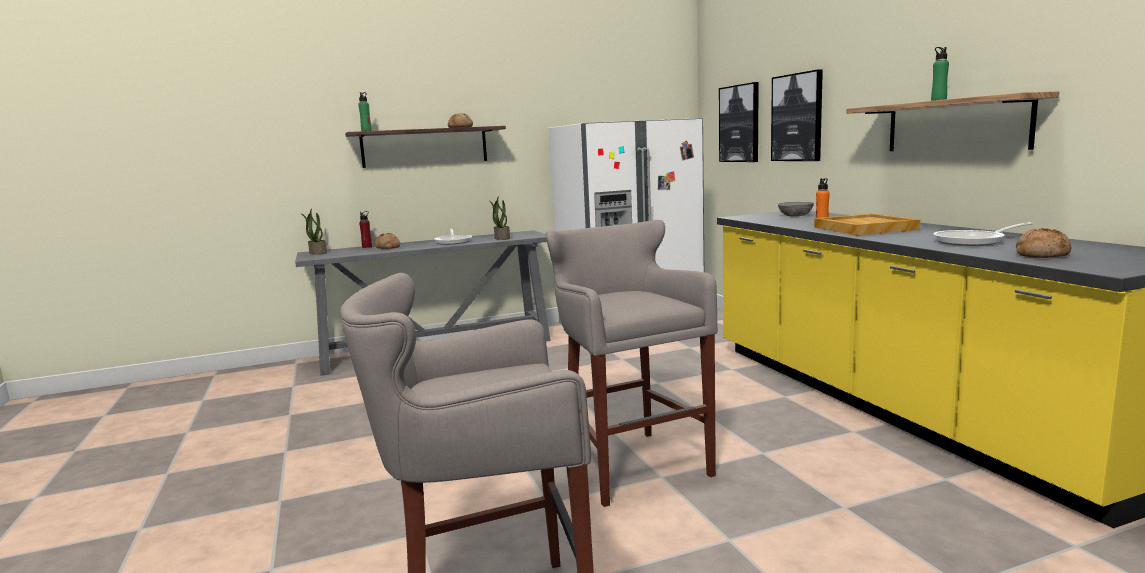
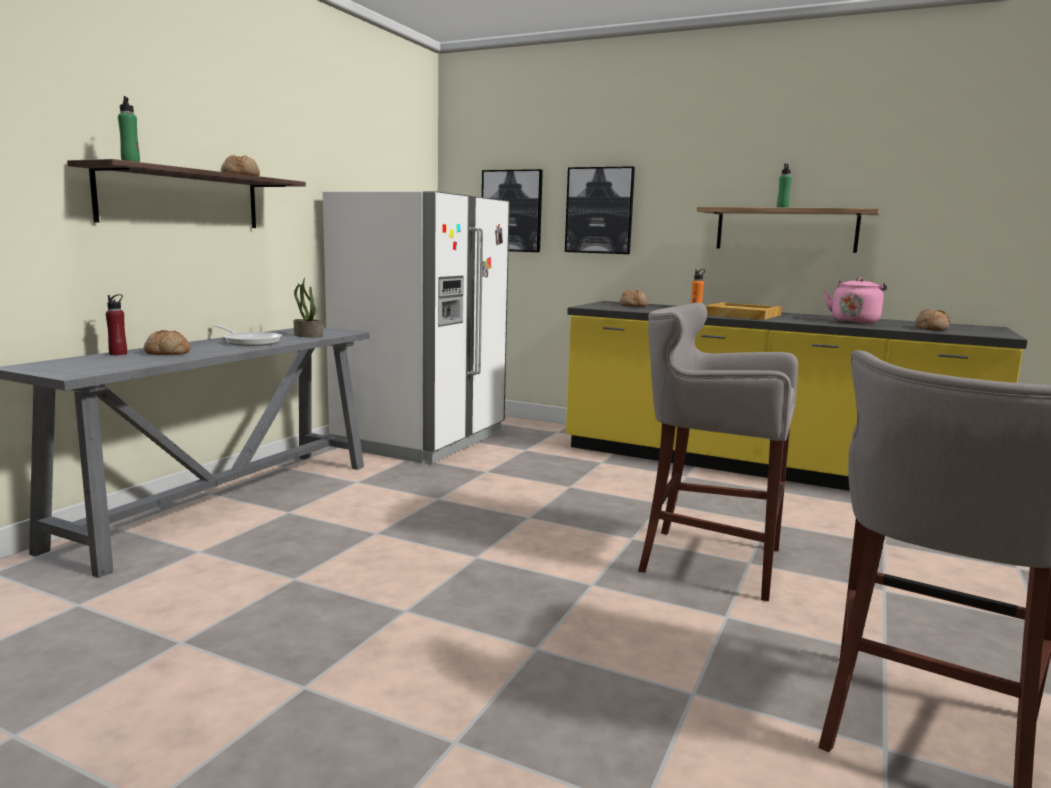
camera: 45 degrees left, 0 degrees up
potted plant [302,208,327,255] -> none
grey bowl [778,202,814,217] -> bread [619,290,647,307]
frying pan [933,222,1033,246] -> pink kettle [824,278,887,324]

